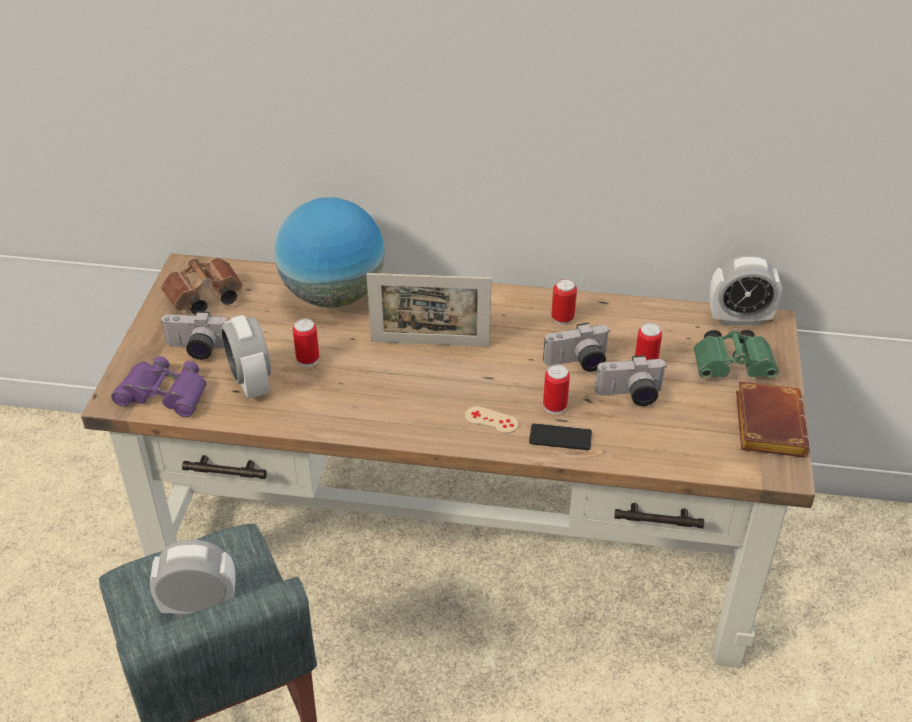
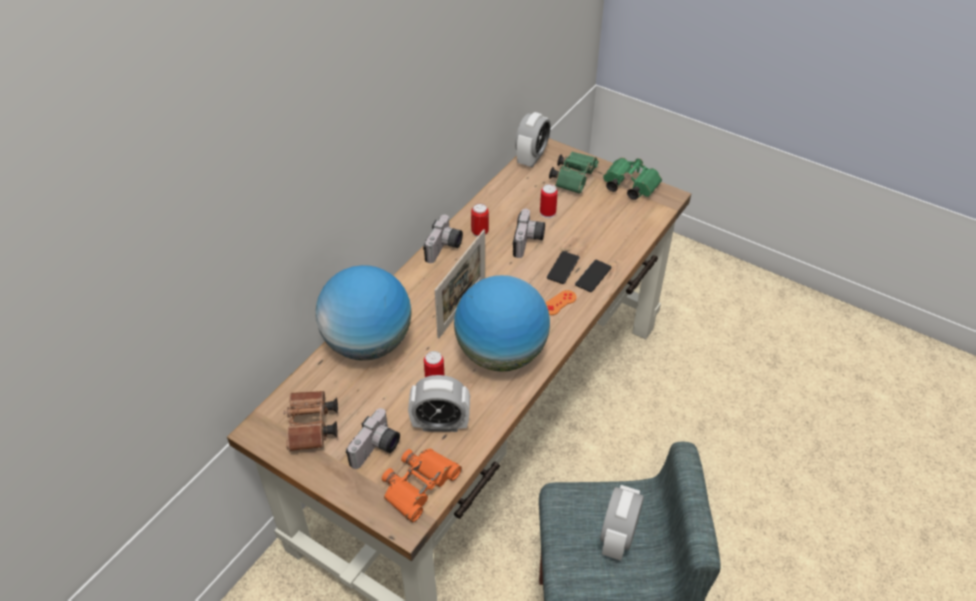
camera: 65 degrees left, 5 degrees up
purple binoculars [111,356,207,417] -> orange binoculars [382,449,462,522]
beige game controller [465,406,518,434] -> orange game controller [546,290,577,315]
can [543,365,570,414] -> phone [547,251,579,284]
camera [595,355,666,406] -> camera moved to [423,215,463,263]
brown book [736,381,810,457] -> green binoculars [603,158,662,200]
none -> globe [454,275,550,372]

